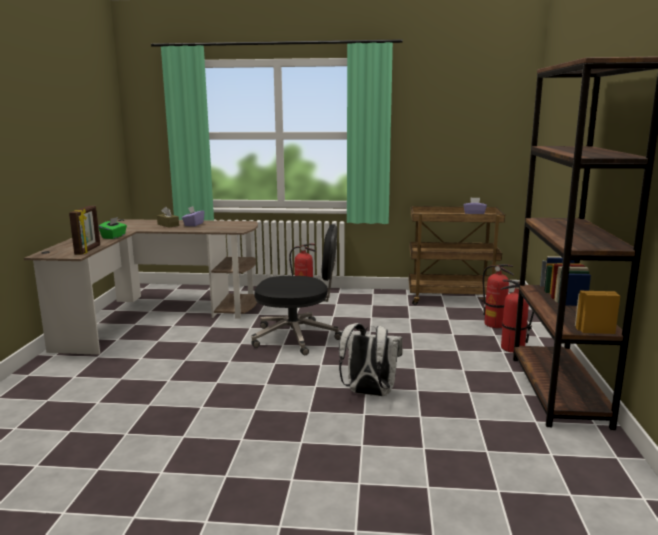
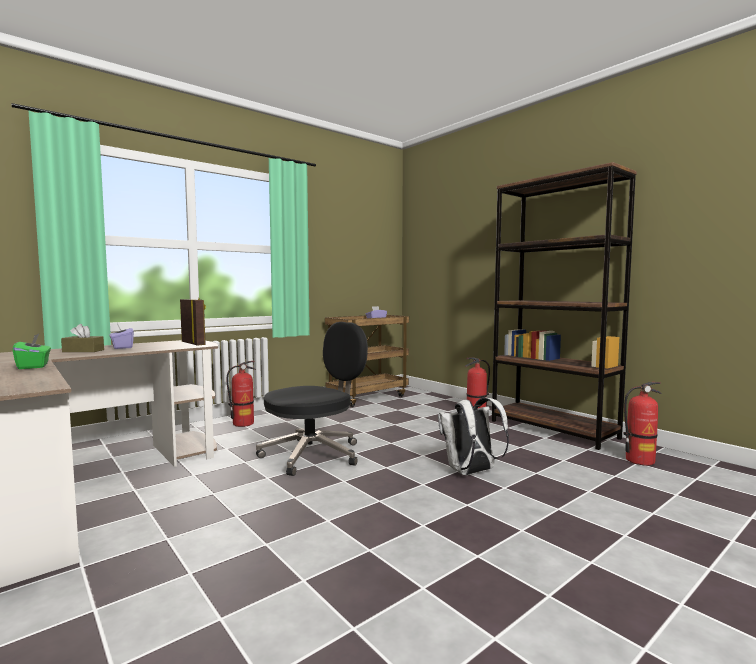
camera: 45 degrees left, 10 degrees down
picture frame [69,206,100,255] -> picture frame moved to [180,298,206,345]
fire extinguisher [482,264,514,328] -> fire extinguisher moved to [624,382,662,466]

